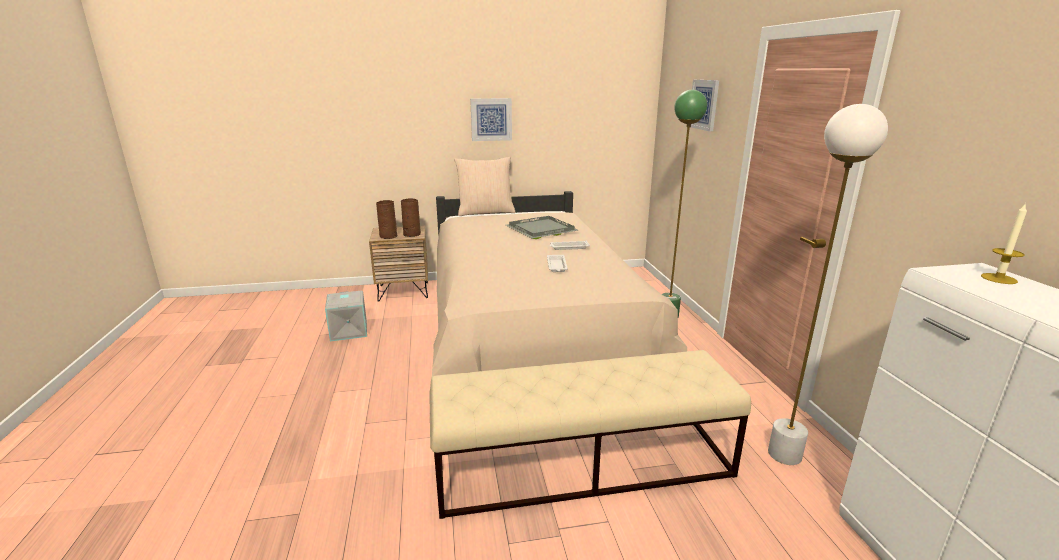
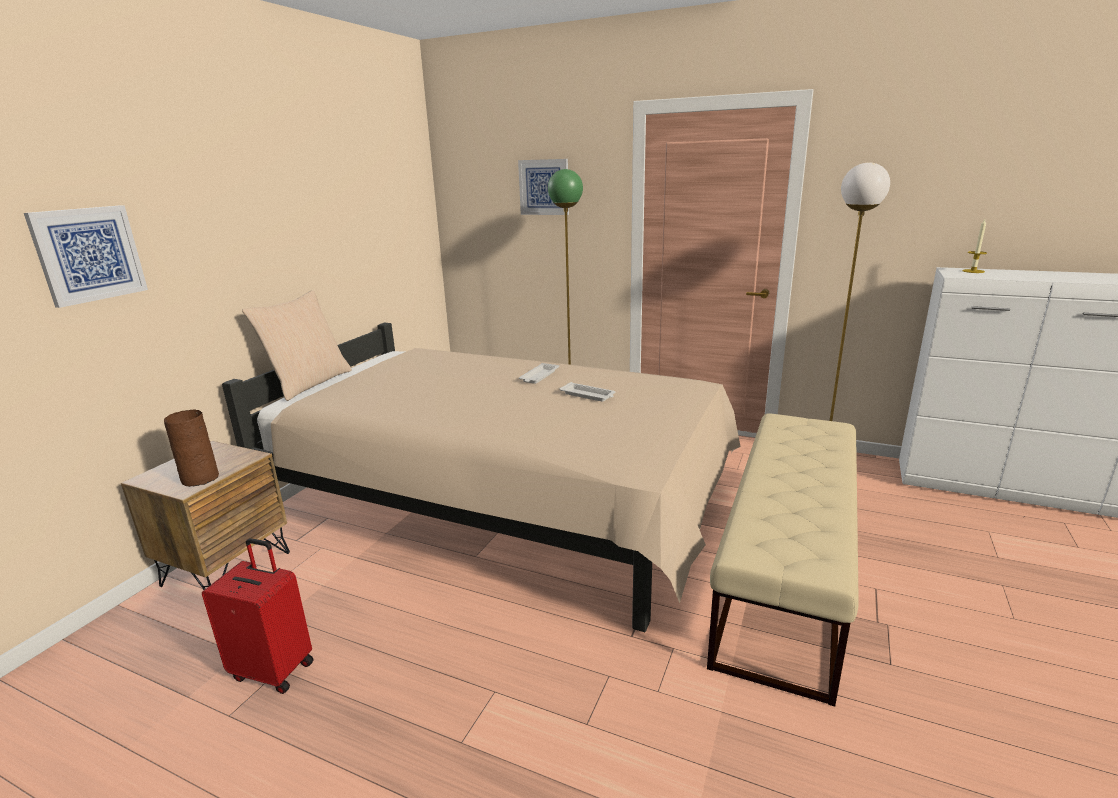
camera: 55 degrees left, 0 degrees up
grey storage box [325,291,367,341] -> red suitcase [202,538,314,694]
brown vase [401,199,421,237] -> none
picture [470,98,512,141] -> picture moved to [24,205,148,308]
grey tray [506,216,578,239] -> none

